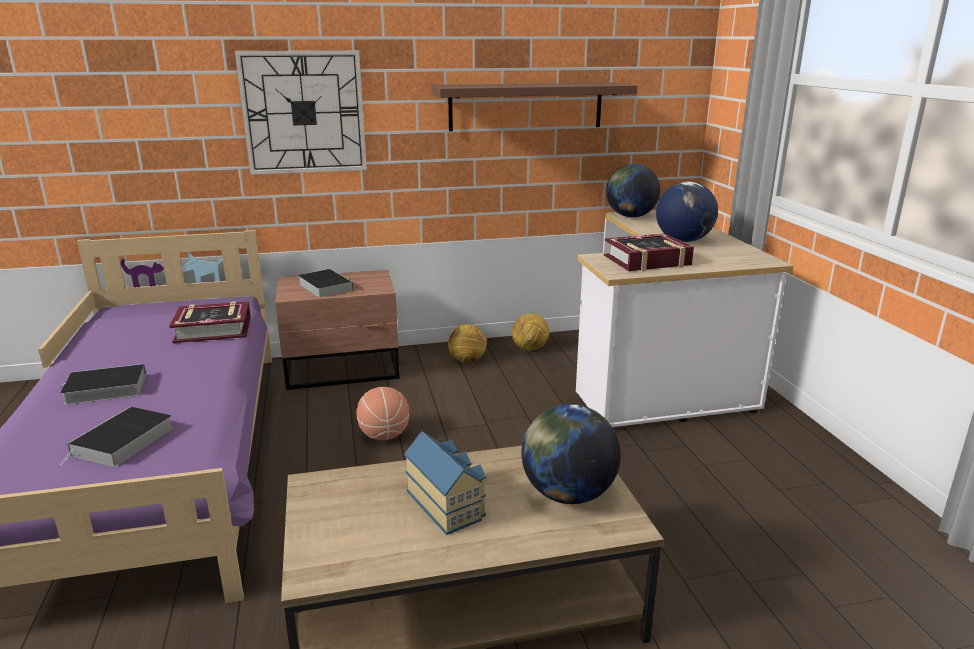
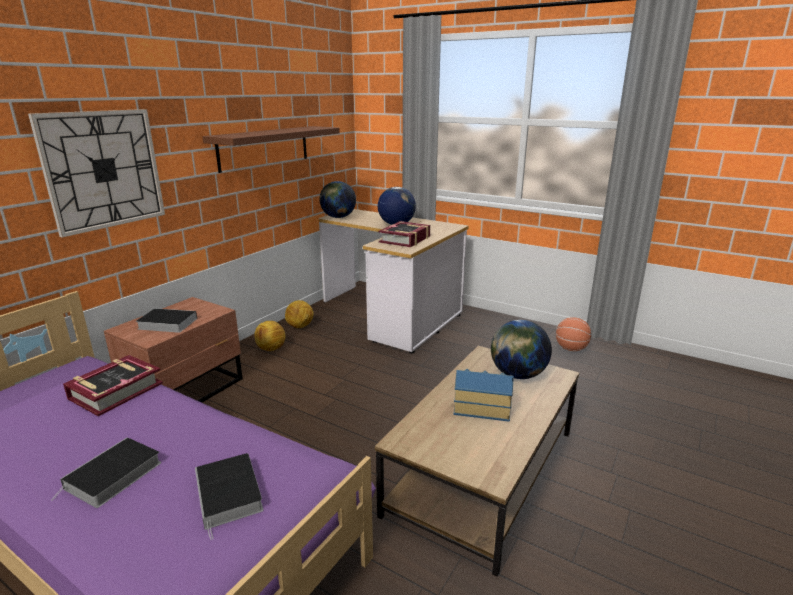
camera: 45 degrees left, 0 degrees up
basketball [356,387,409,440] -> basketball moved to [556,317,591,351]

